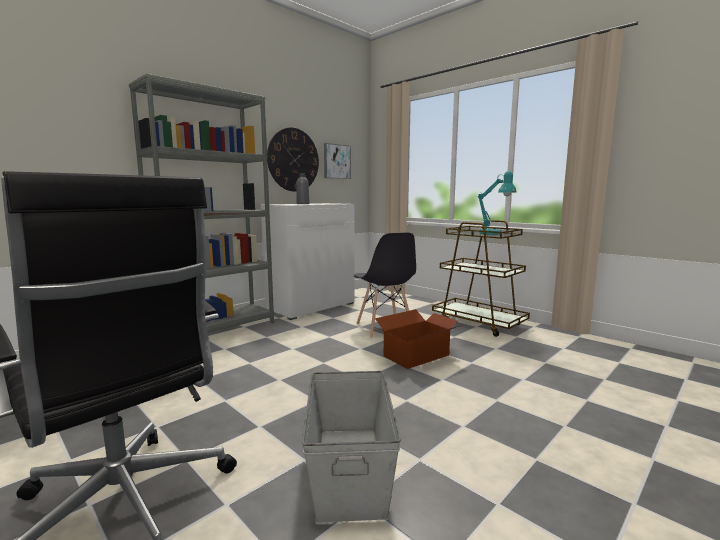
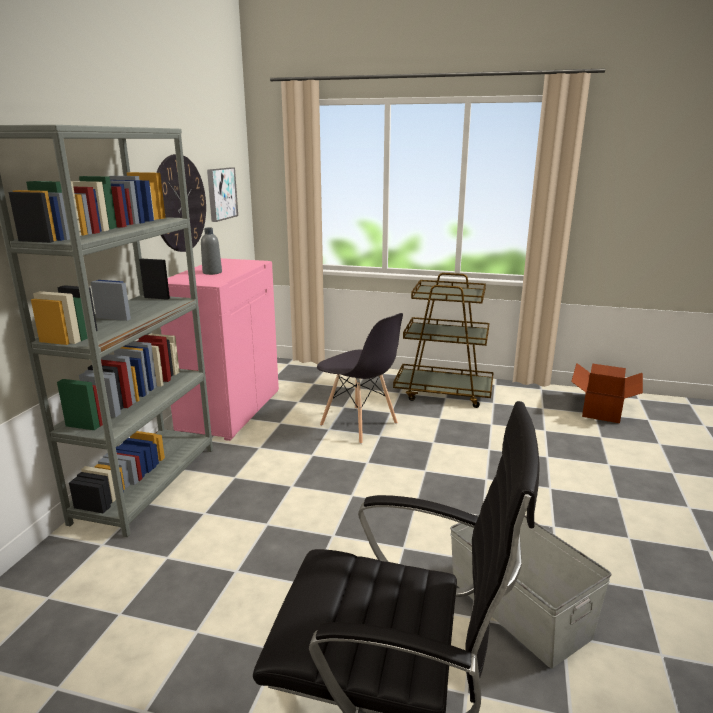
camera: 30 degrees left, 10 degrees up
white cabinet [261,203,355,320] -> pink cabinet [161,258,279,441]
cardboard box [375,309,462,369] -> cardboard box moved to [571,363,643,423]
turquoise table lamp [478,171,516,235] -> none

